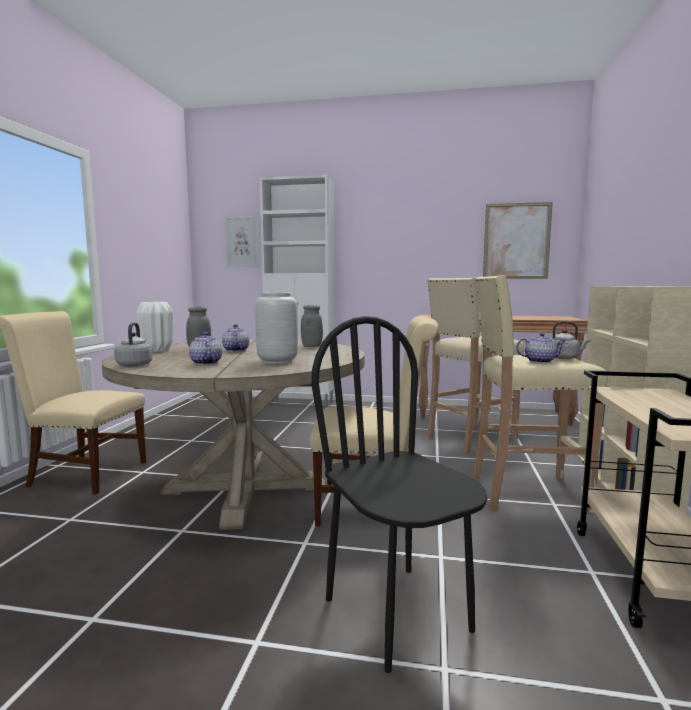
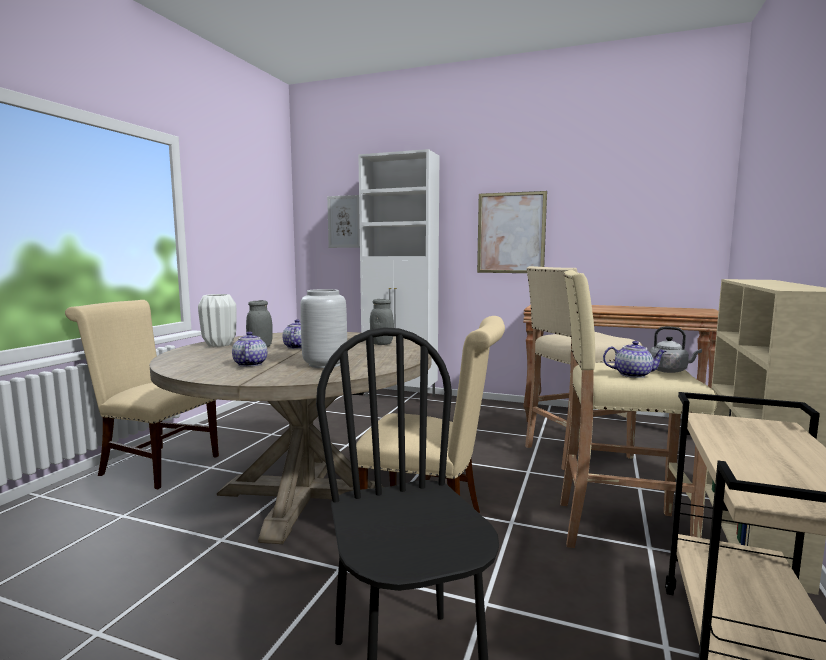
camera: 10 degrees right, 0 degrees up
grey kettle [114,323,153,367] -> none
picture [483,202,553,279] -> picture moved to [477,191,547,273]

